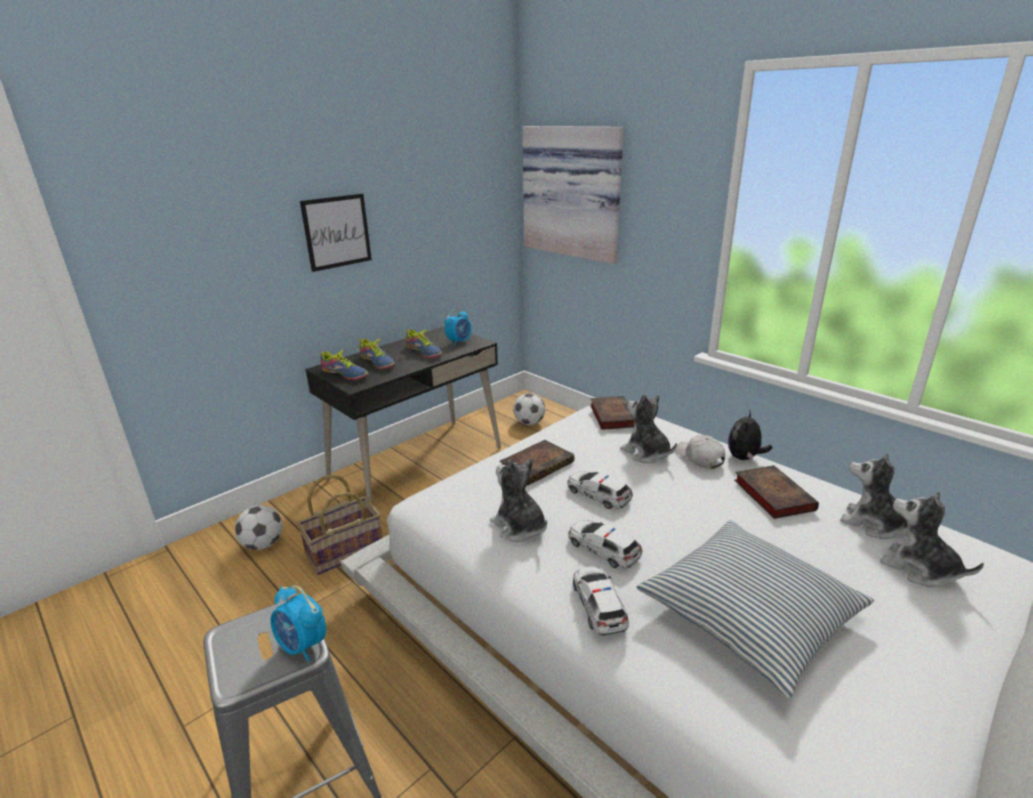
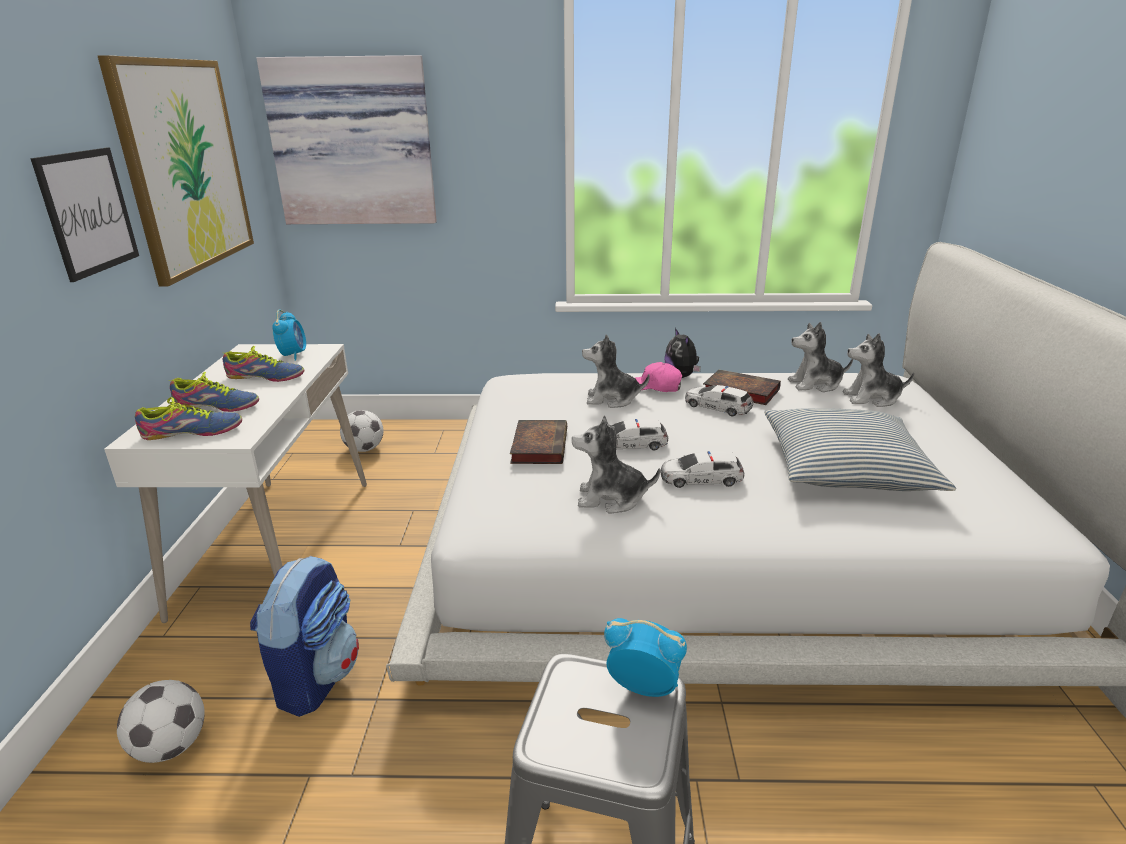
camera: 45 degrees left, 0 degrees up
alarm clock [270,585,326,662] -> alarm clock turned 150 degrees counterclockwise [604,618,687,697]
basket [297,475,383,575] -> backpack [250,556,359,717]
black desk [306,326,501,504] -> white desk [104,344,367,623]
toy car [573,566,629,636] -> toy car moved to [685,385,753,417]
book [590,396,634,430] -> none
white cap [675,435,725,469] -> pink cap [635,362,682,392]
none -> picture [98,55,254,287]

